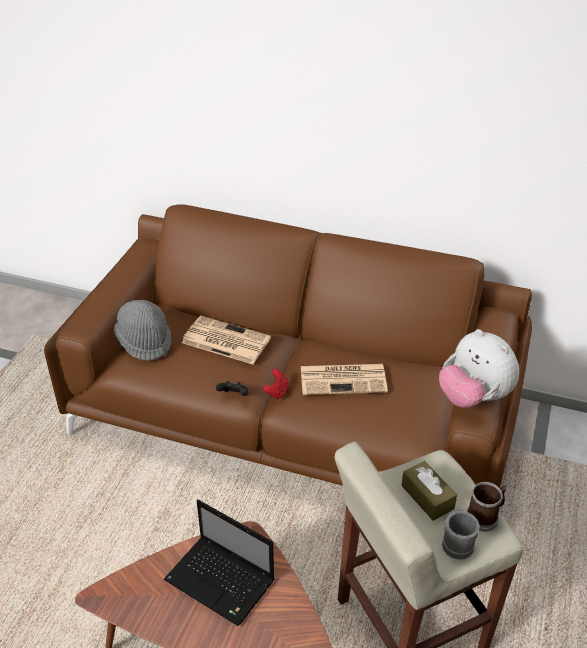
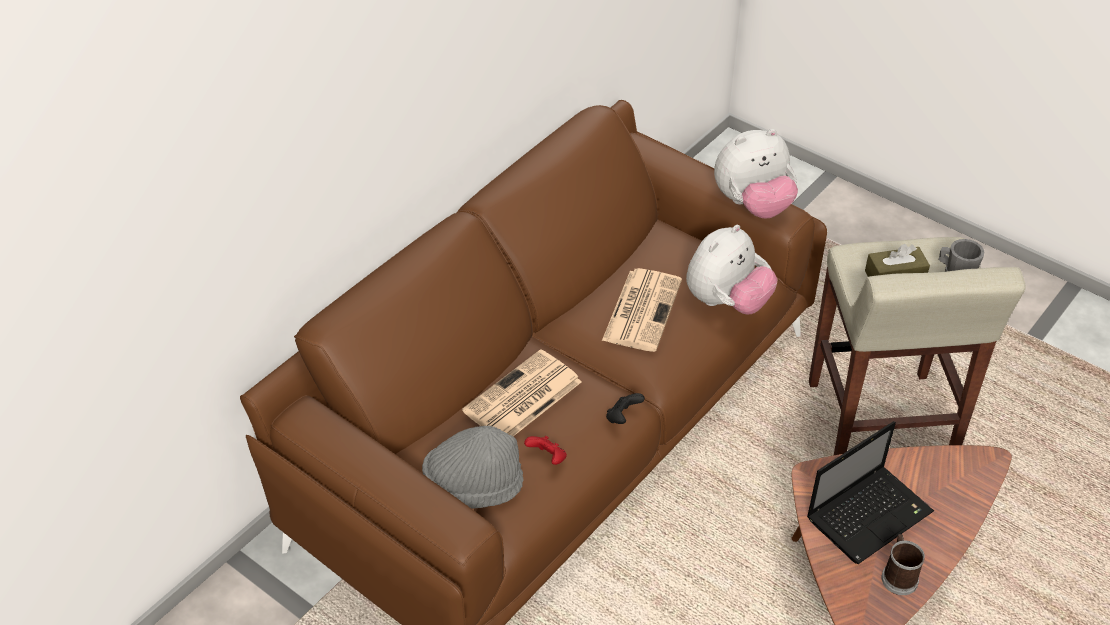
camera: 70 degrees left, 5 degrees up
red game controller [263,369,289,399] -> red game controller moved to [524,436,567,465]
mug [466,482,507,532] -> mug moved to [882,534,925,595]
none -> plush toy [686,225,778,314]

